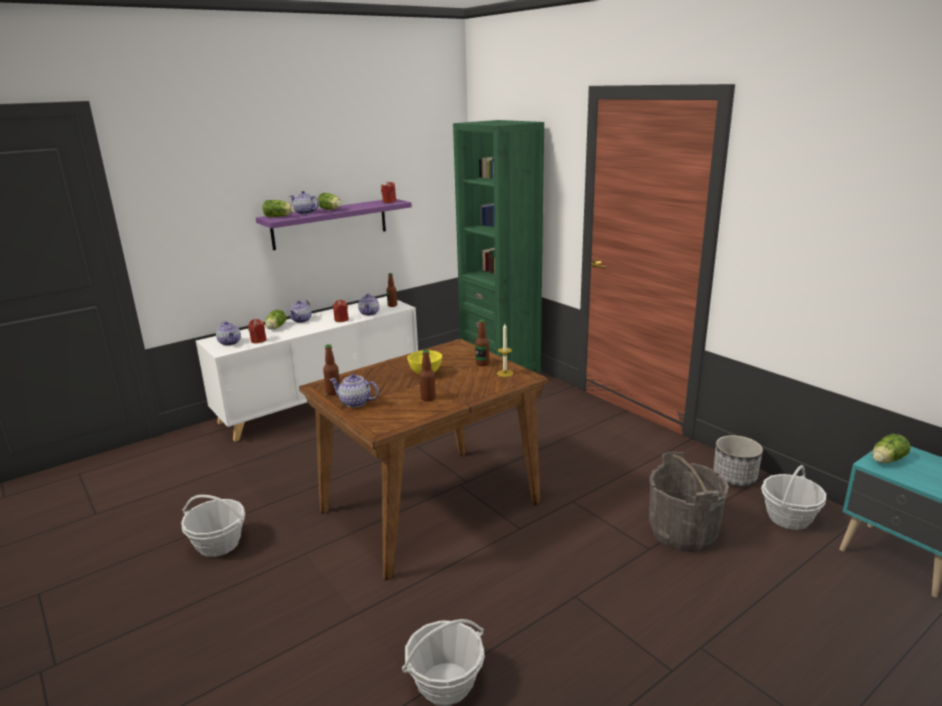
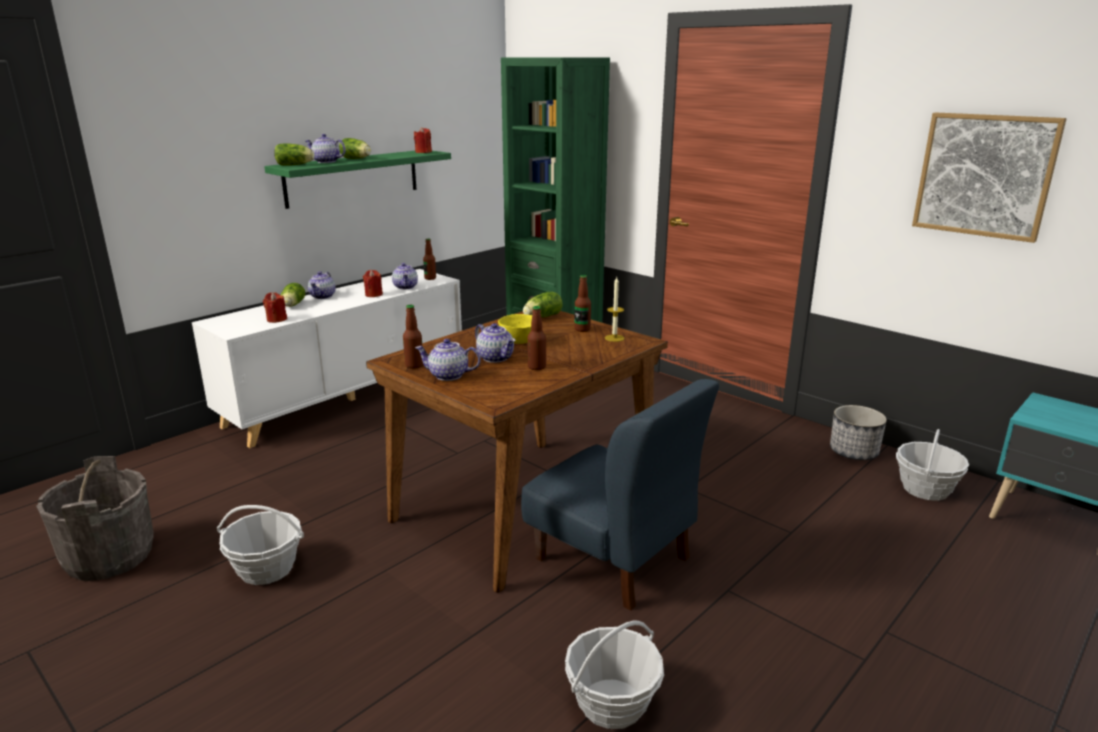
camera: 10 degrees left, 0 degrees up
teapot [216,321,241,346] -> teapot moved to [475,323,515,363]
purple shelf [256,199,412,250] -> green shelf [264,151,451,209]
grey bucket [649,452,729,552] -> grey bucket moved to [36,456,154,581]
lettuce [872,434,911,463] -> lettuce moved to [523,291,563,318]
none -> blue chair [521,379,719,611]
none -> picture [912,112,1067,243]

